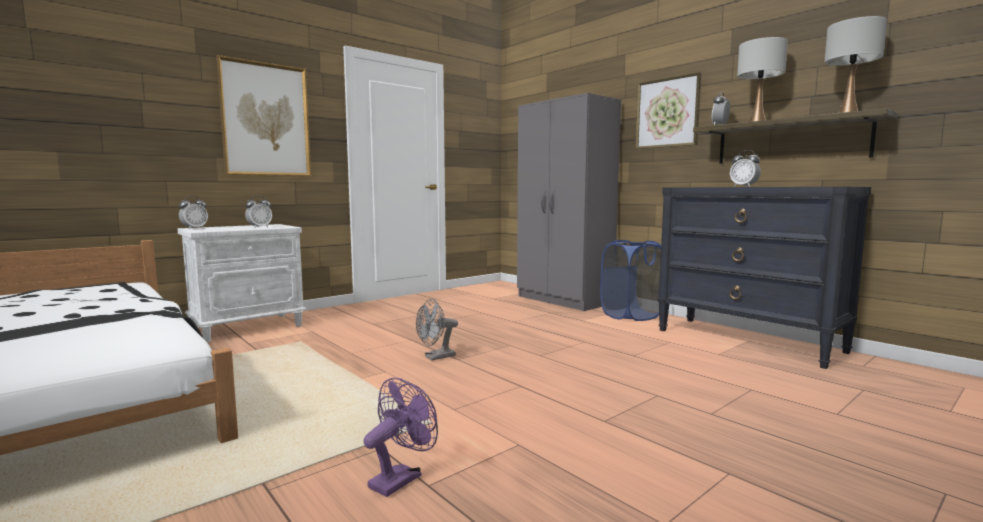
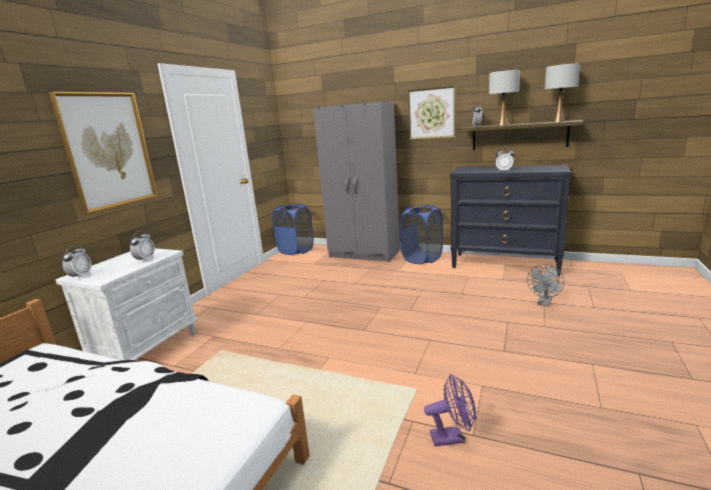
camera: 25 degrees left, 10 degrees up
purple fan [363,378,438,497] -> purple fan turned 75 degrees clockwise [424,374,476,446]
grey fan [416,299,458,361] -> grey fan moved to [527,264,564,307]
none -> blue laundry basket [272,204,314,255]

